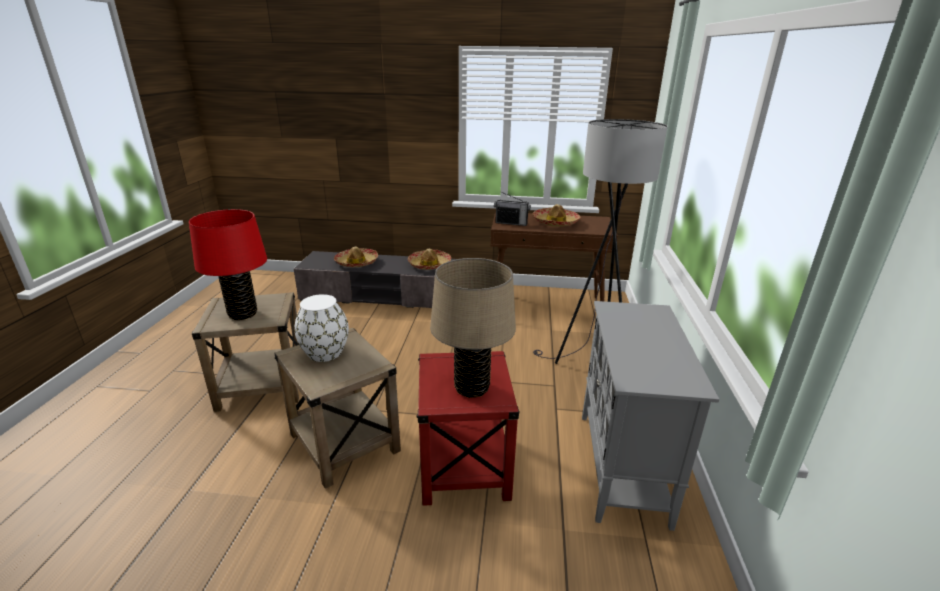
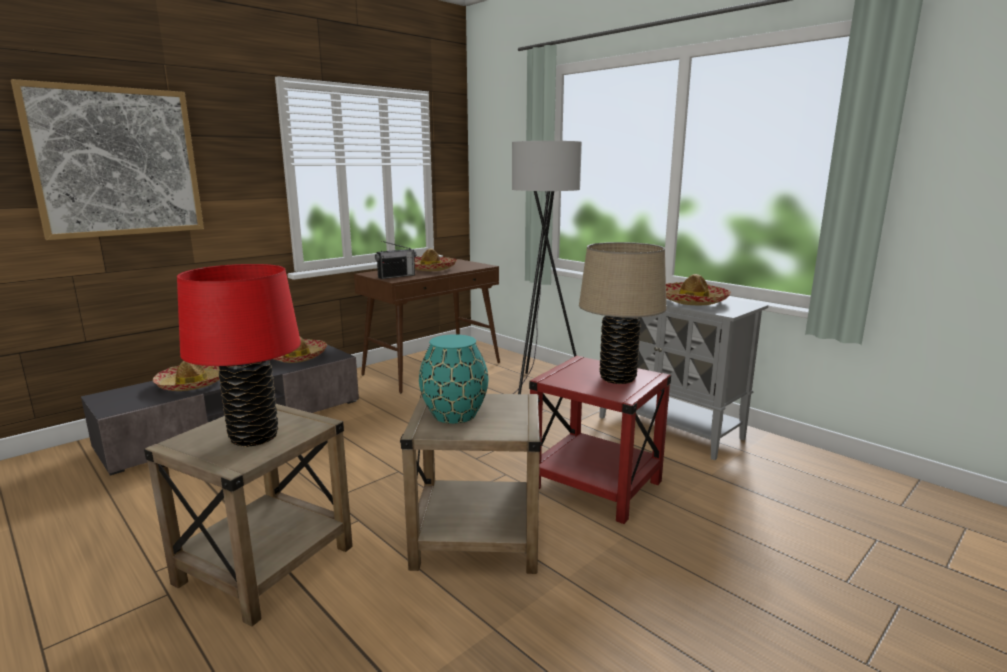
camera: 50 degrees left, 10 degrees down
white vase [294,294,349,362] -> turquoise vase [419,334,488,424]
none -> picture [11,79,204,240]
none -> hat [666,274,731,306]

